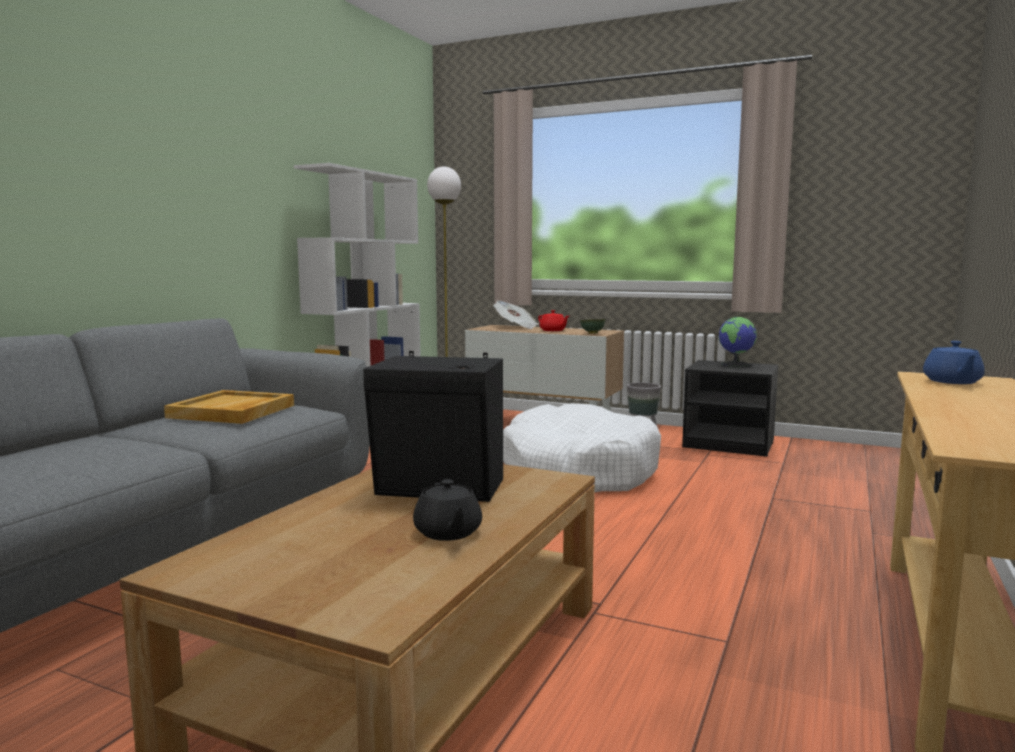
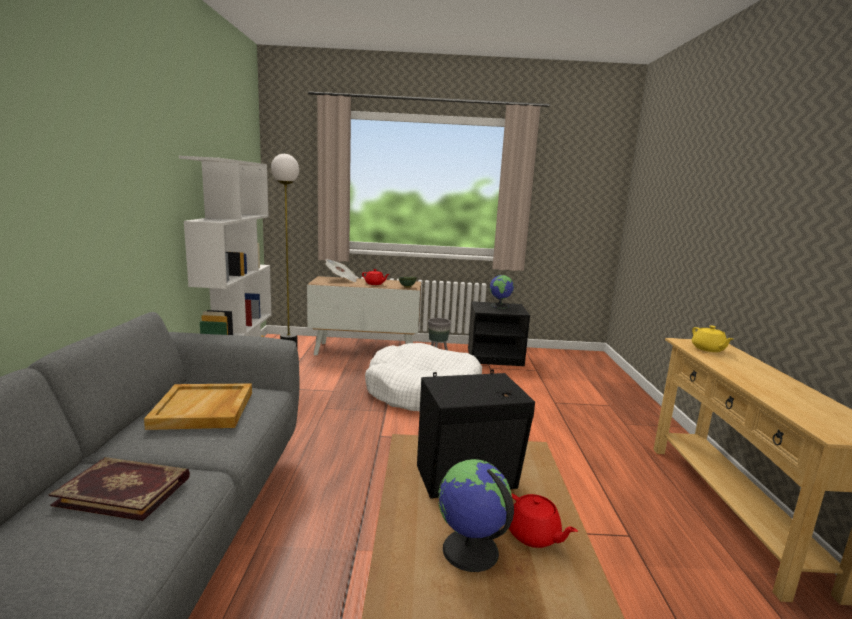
camera: 25 degrees left, 5 degrees up
black teapot [413,479,482,541] -> red teapot [509,493,578,548]
blue teapot [923,341,985,384] -> yellow teapot [692,325,733,352]
none -> book [48,457,190,521]
none -> globe [438,459,514,572]

